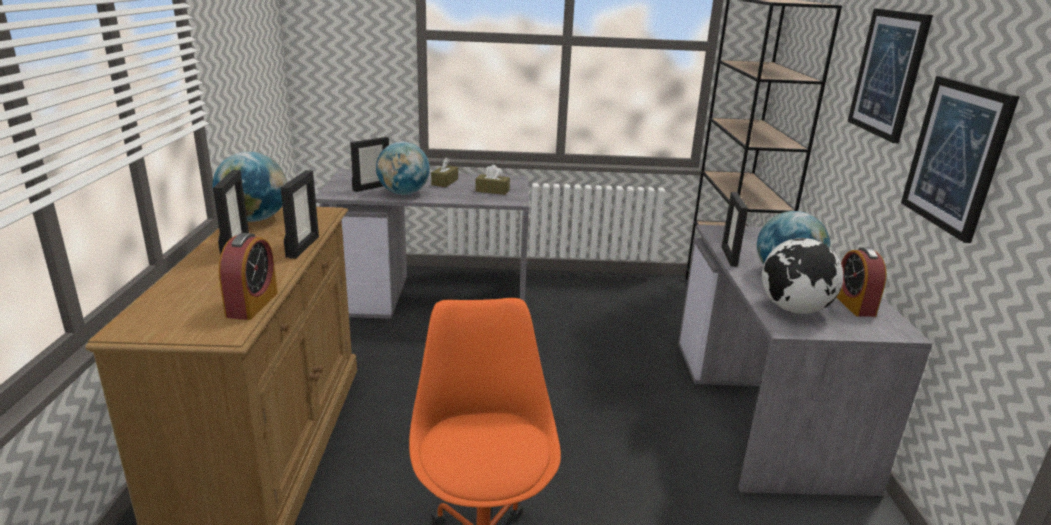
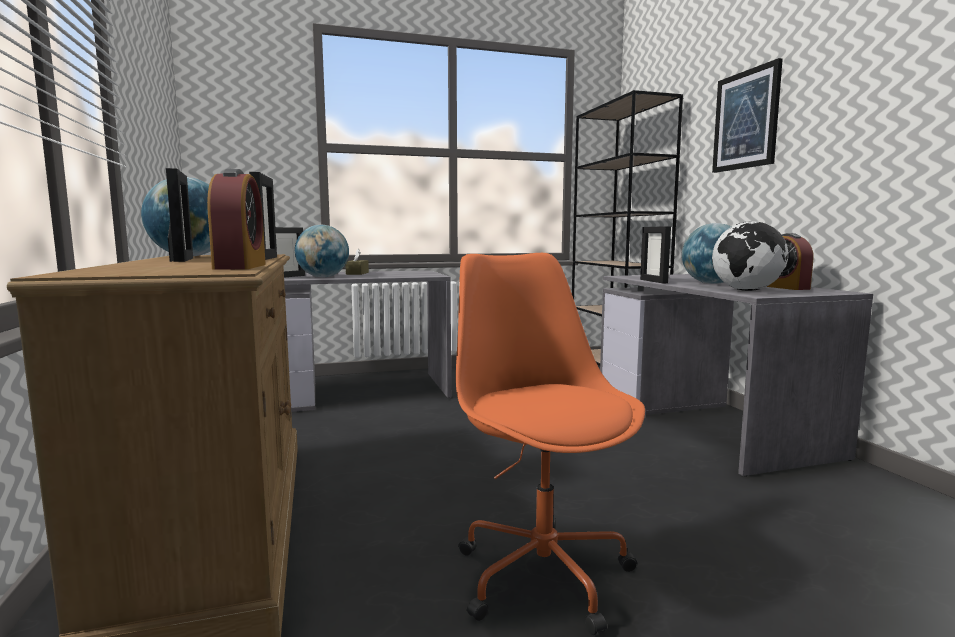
camera: 15 degrees left, 15 degrees down
brown tissue box [475,165,510,195] -> none
picture [901,76,1020,243] -> none

